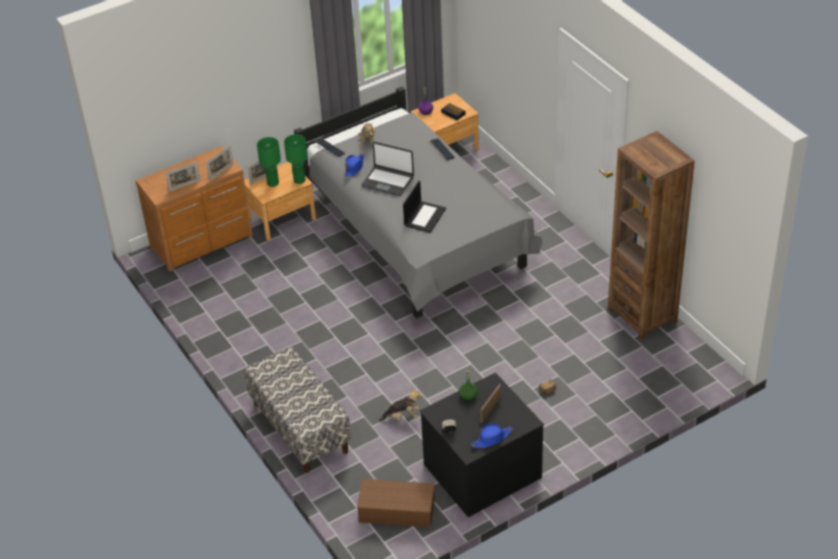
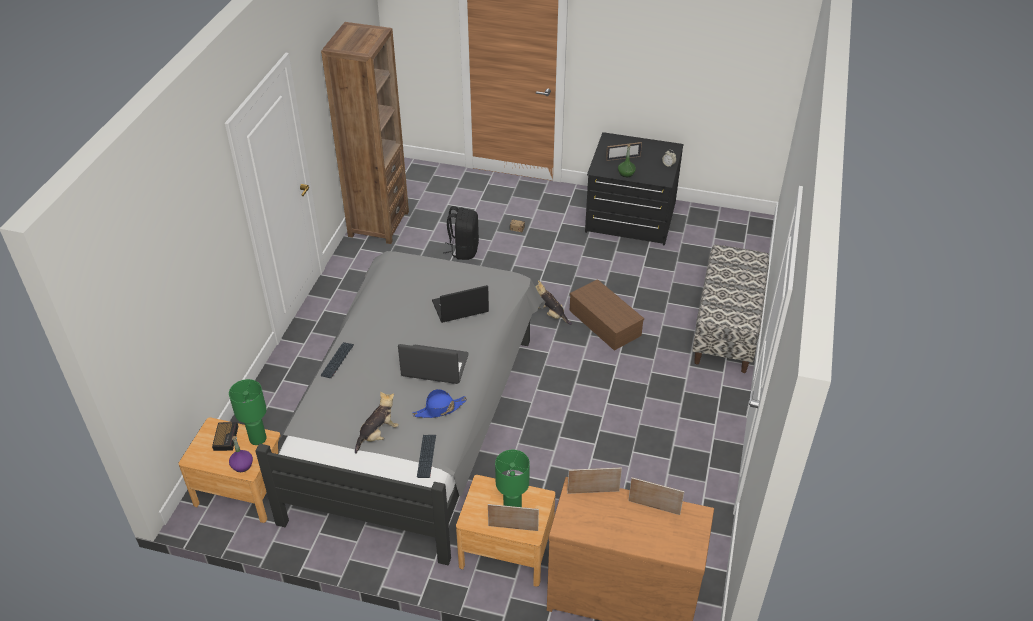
camera: 135 degrees left, 0 degrees up
green table lamp [284,134,308,184] -> green table lamp moved to [229,379,267,445]
brown storage box [357,479,435,527] -> brown storage box moved to [570,279,644,351]
laptop [362,142,414,196] -> laptop turned 60 degrees counterclockwise [398,344,469,384]
plush toy [379,387,422,421] -> plush toy moved to [536,281,572,325]
blue hat [471,423,513,448] -> none
none -> black backpack [443,206,479,260]

